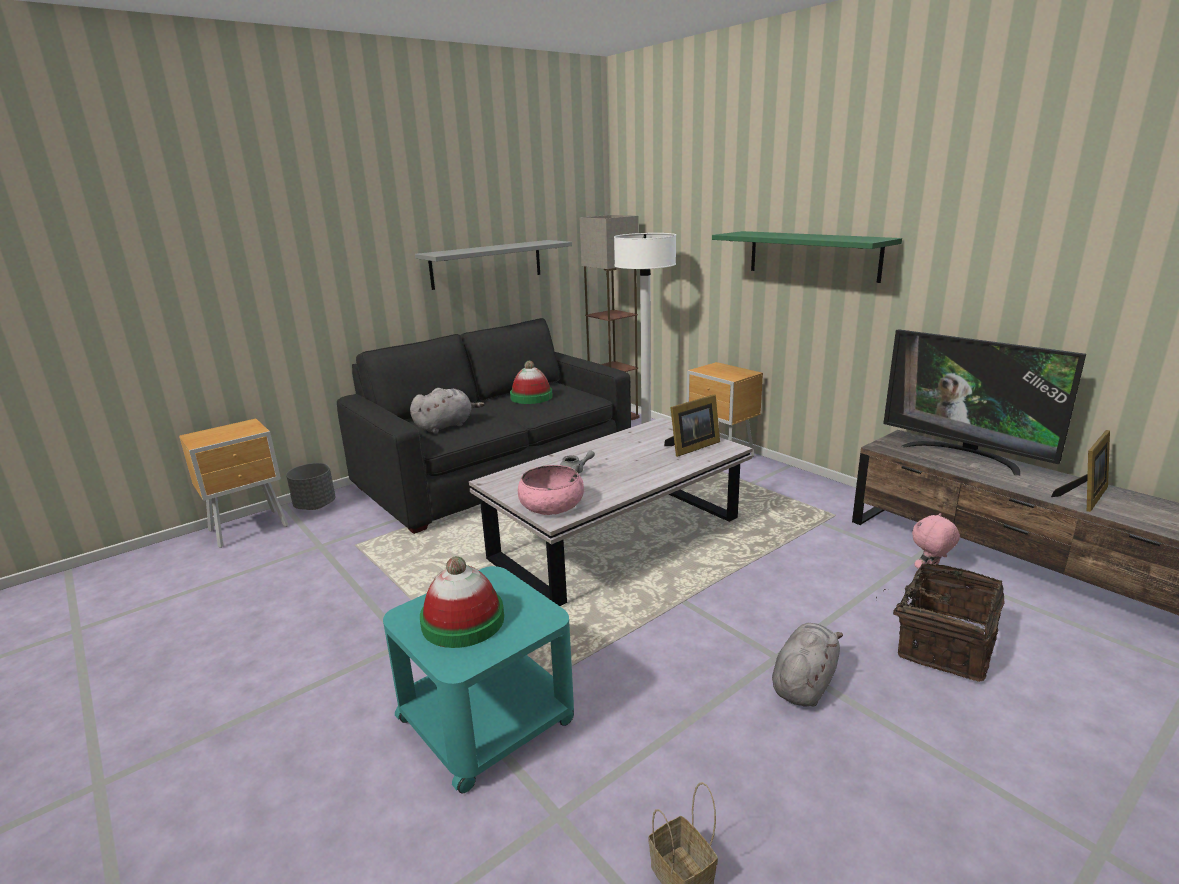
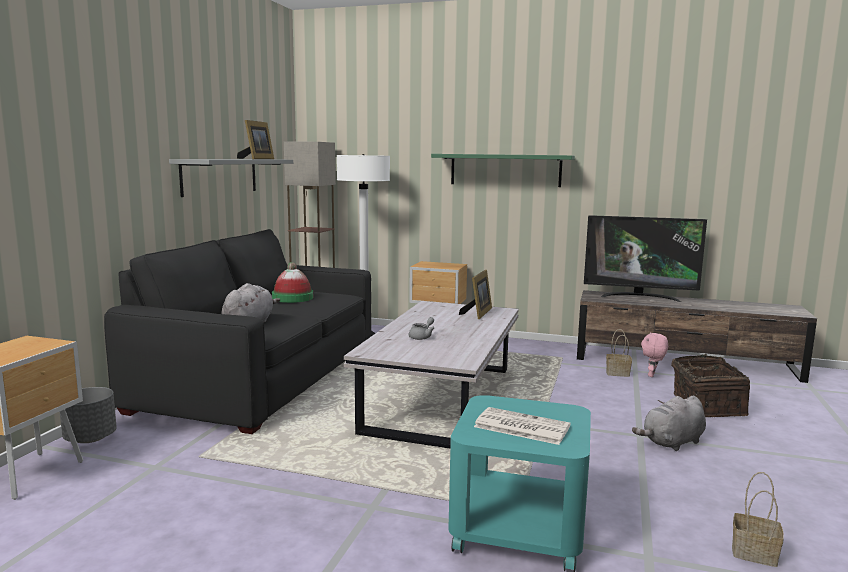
camera: 35 degrees left, 10 degrees down
hat [420,556,504,648] -> newspaper [474,407,571,445]
pink bowl [518,465,584,515] -> none
grey plush toy [772,623,843,707] -> grey plush toy turned 120 degrees counterclockwise [632,396,706,451]
picture frame [1051,430,1110,512] -> picture frame moved to [237,120,274,159]
none -> basket [606,329,632,377]

